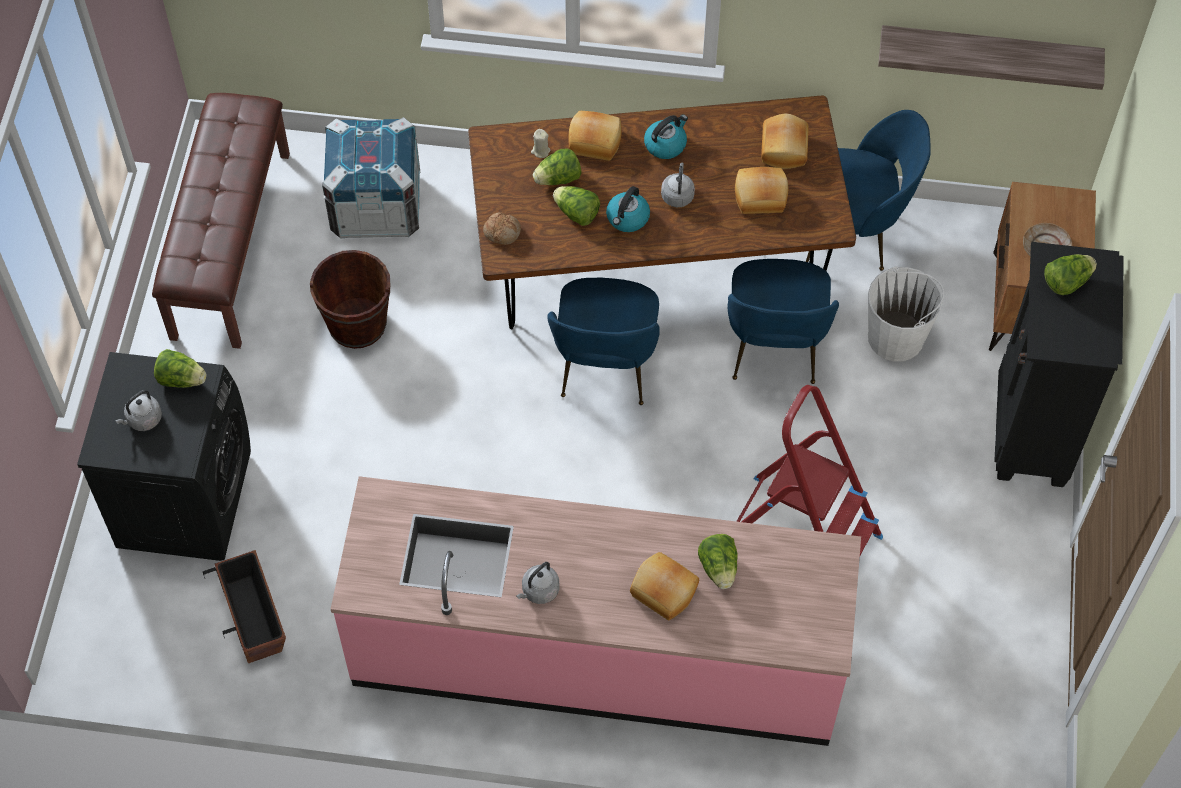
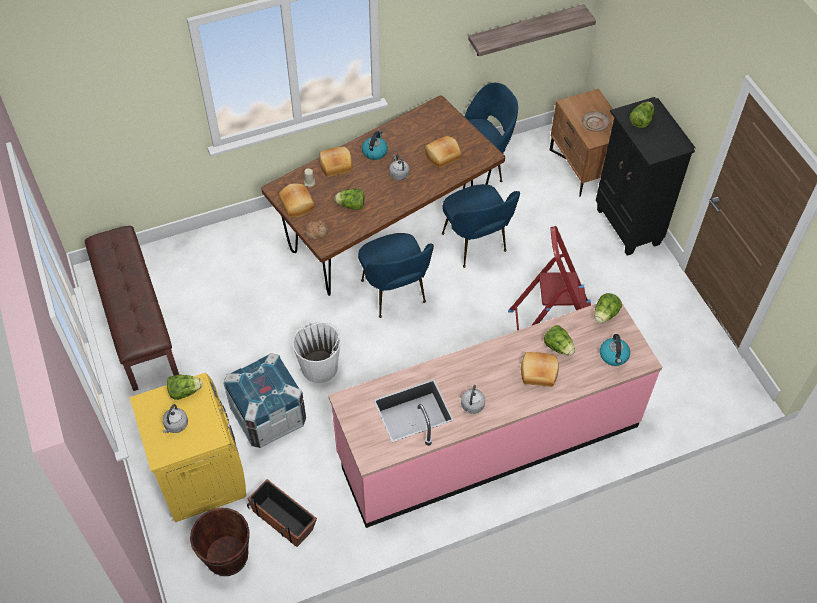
camera: 30 degrees left, 5 degrees down
black washing machine [77,352,251,561] -> yellow washing machine [129,372,246,522]
brown bucket [310,250,391,349] -> brown bucket moved to [190,508,250,576]
crate [322,117,420,238] -> crate moved to [223,353,306,448]
lettuce [533,148,582,185] -> lettuce moved to [595,293,622,323]
kettle [606,186,650,232] -> kettle moved to [600,334,630,366]
bread [761,113,809,169] -> bread moved to [279,183,315,218]
white bucket [868,266,944,362] -> white bucket moved to [292,322,341,383]

